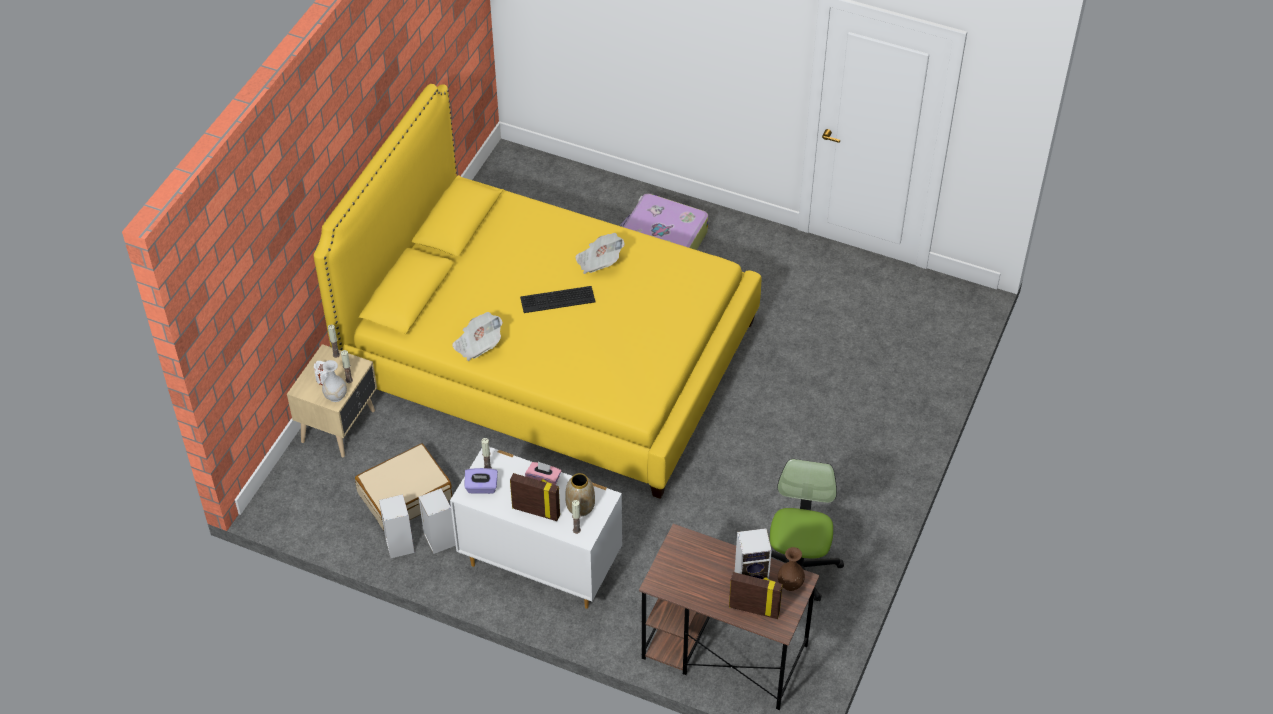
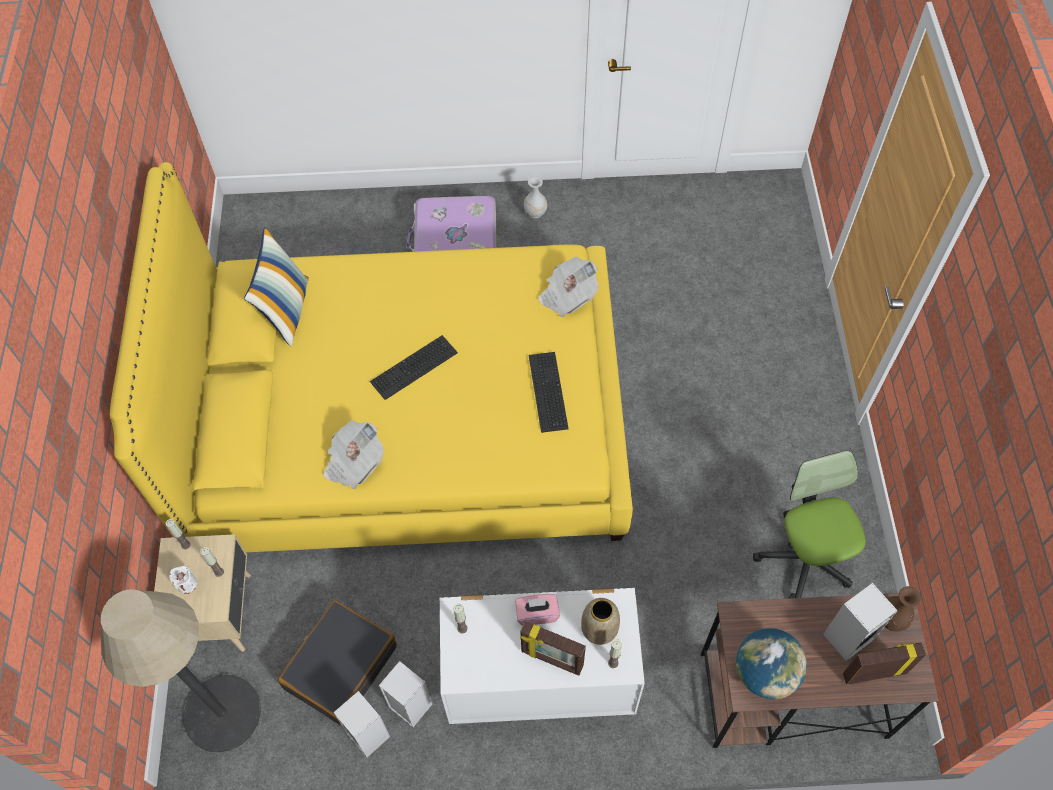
camera: 25 degrees left, 10 degrees up
white vase [322,360,347,402] -> white vase moved to [524,176,547,218]
beige suitcase [355,444,452,530] -> black suitcase [278,600,397,726]
purple tissue box [464,468,498,494] -> none
picture frame [510,473,560,521] -> picture frame turned 150 degrees counterclockwise [520,621,586,675]
newspaper [575,233,624,274] -> newspaper moved to [538,257,599,317]
none -> floor lamp [101,589,261,753]
none -> pillow [244,227,309,346]
none -> keyboard [529,352,569,433]
none -> globe [736,628,807,699]

